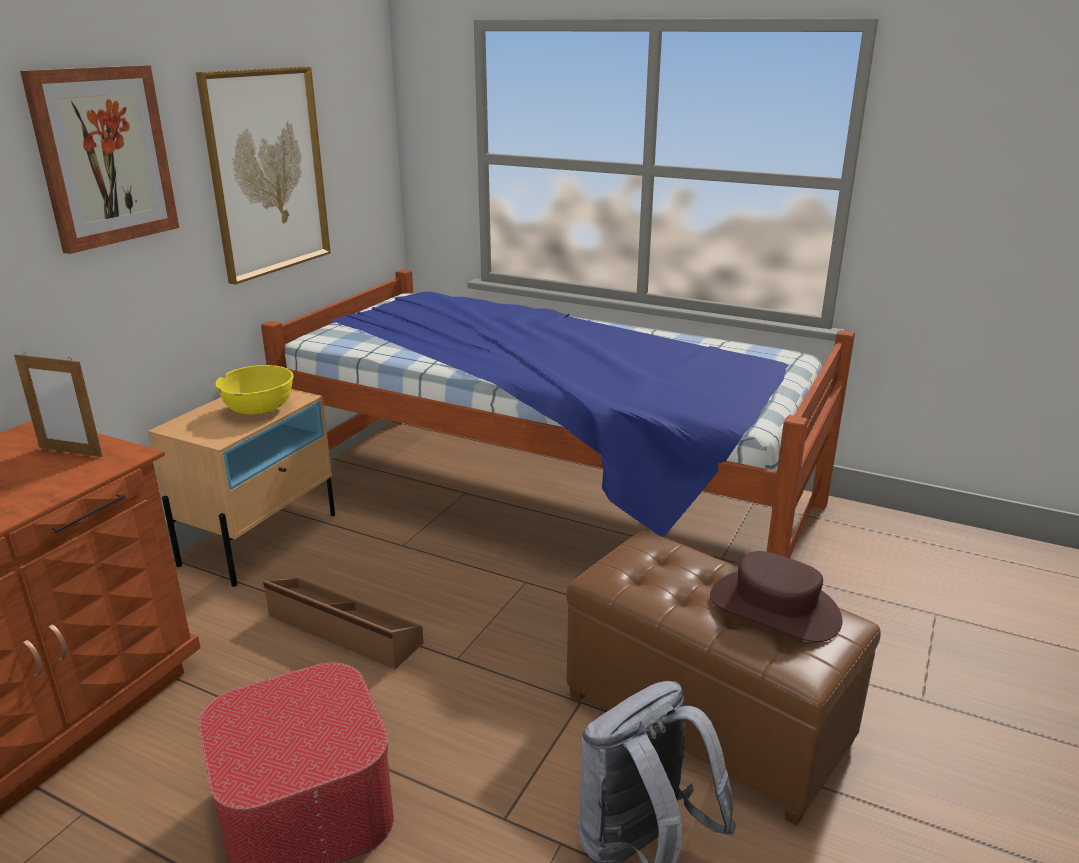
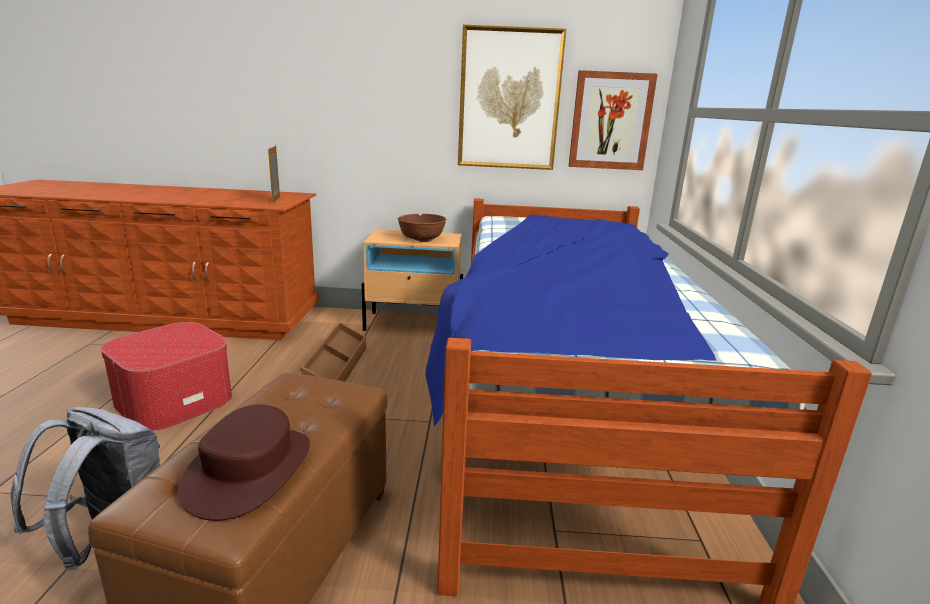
camera: 65 degrees right, 5 degrees down
picture [20,65,179,254] -> picture moved to [568,70,657,170]
yellow bowl [215,365,294,414] -> brown bowl [398,214,447,242]

